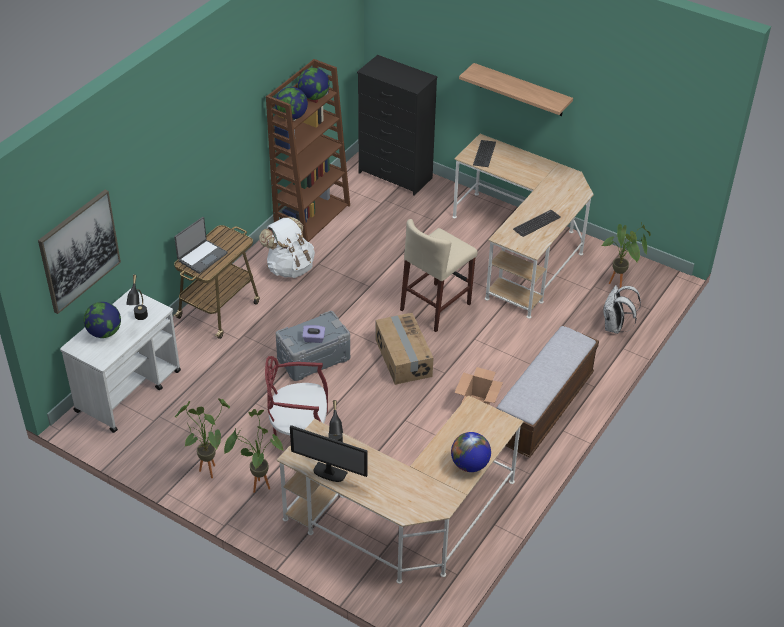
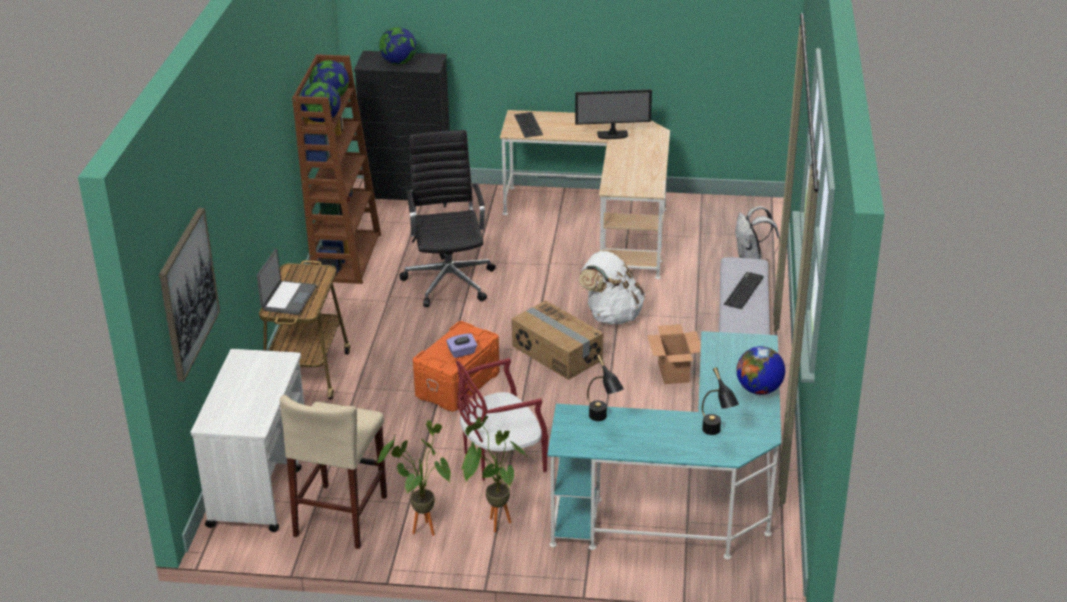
camera: 25 degrees left, 10 degrees down
globe [84,302,121,338] -> globe moved to [379,27,416,65]
black table lamp [126,275,148,320] -> black table lamp moved to [702,367,739,435]
white backpack [259,216,315,278] -> white backpack moved to [579,250,645,324]
grey storage box [276,311,350,381] -> orange storage box [413,321,500,411]
beige desk [277,395,524,584] -> turquoise desk [547,331,781,559]
monitor [290,425,368,482] -> monitor moved to [575,89,652,139]
beige stool [400,219,477,332] -> beige stool moved to [280,395,387,549]
shelf [459,63,573,116] -> none
keyboard [513,210,561,237] -> keyboard moved to [724,272,764,309]
potted plant [601,222,651,288] -> none
none -> black office chair [399,130,496,307]

